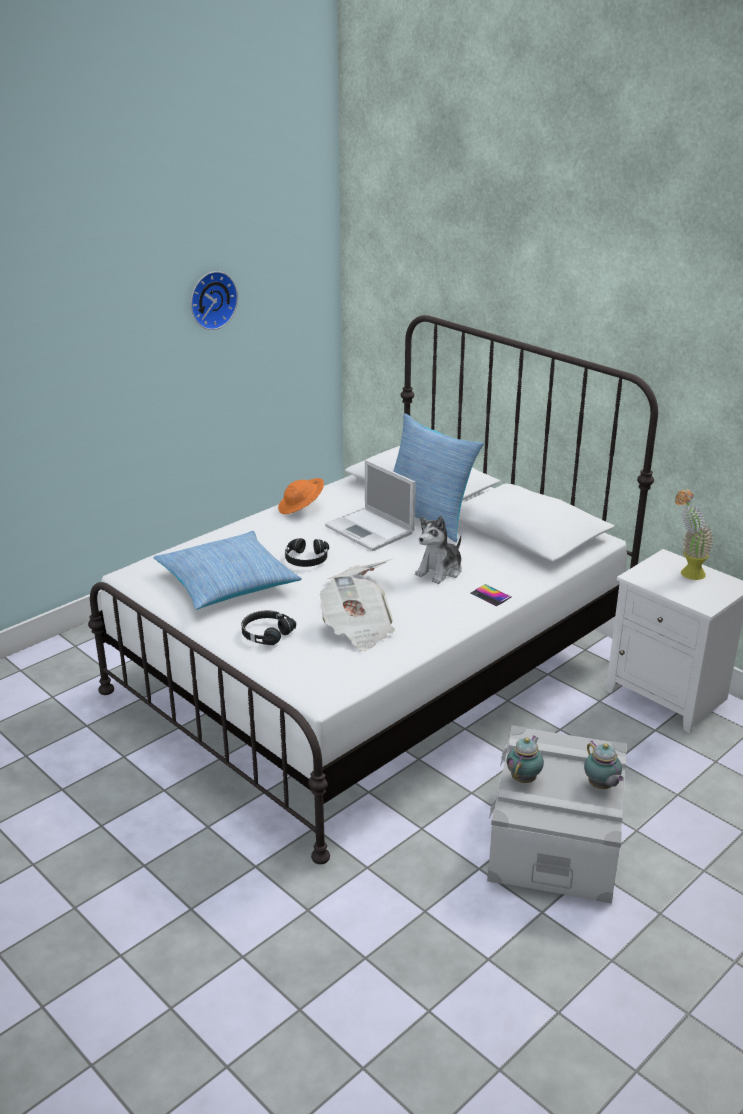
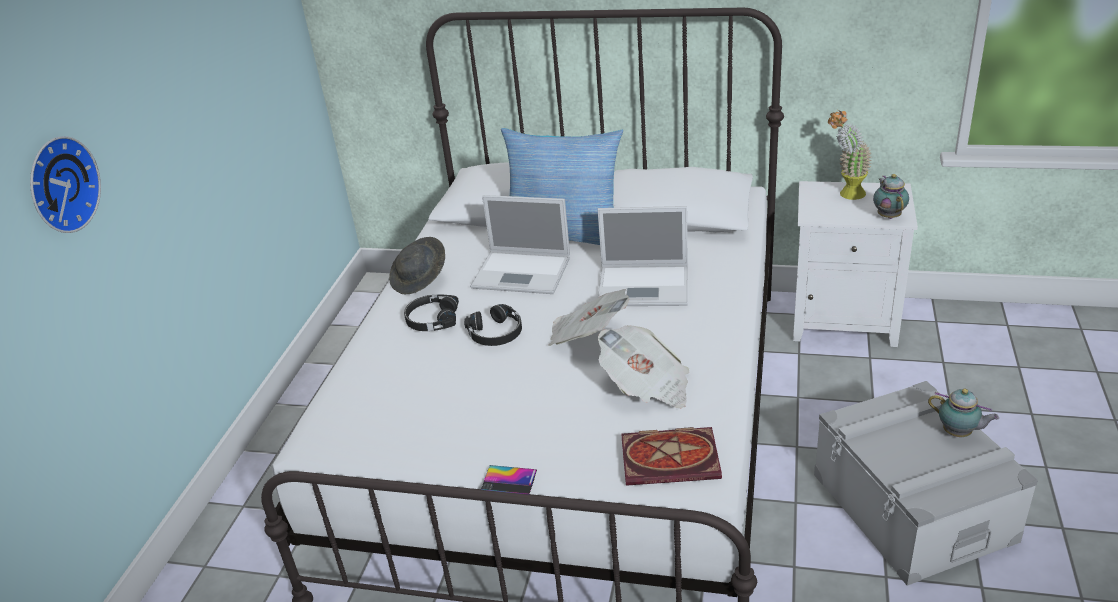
camera: 30 degrees left, 5 degrees up
pillow [153,531,302,610] -> none
wall clock [191,271,238,330] -> wall clock moved to [30,136,101,233]
black headphones [242,610,296,645] -> black headphones moved to [404,294,459,331]
orange hat [278,478,324,514] -> grey hat [389,237,445,294]
plush toy [415,516,462,584] -> laptop [597,206,688,306]
phone [470,584,511,606] -> phone moved to [481,465,537,495]
teapot [507,735,544,783] -> teapot moved to [873,174,909,219]
none -> book [621,427,722,486]

